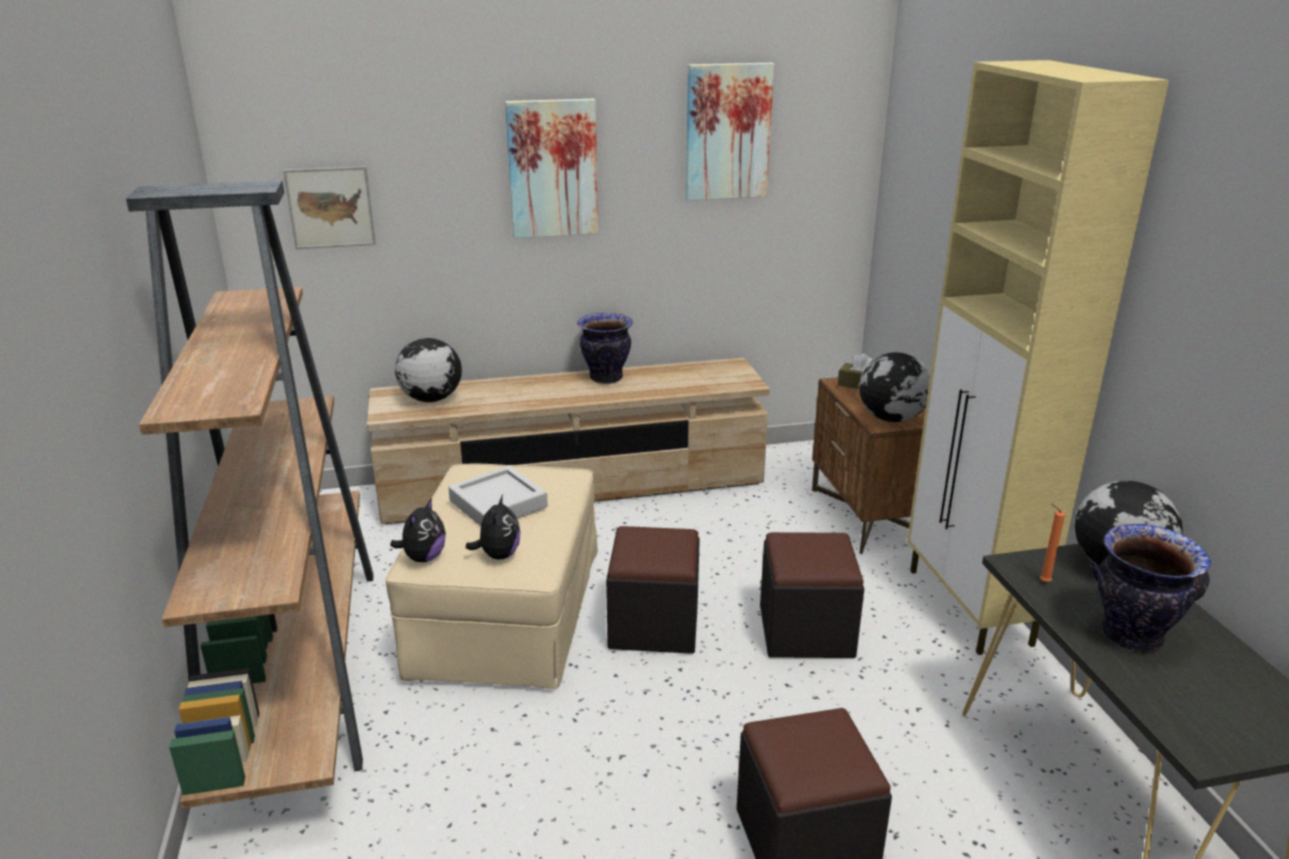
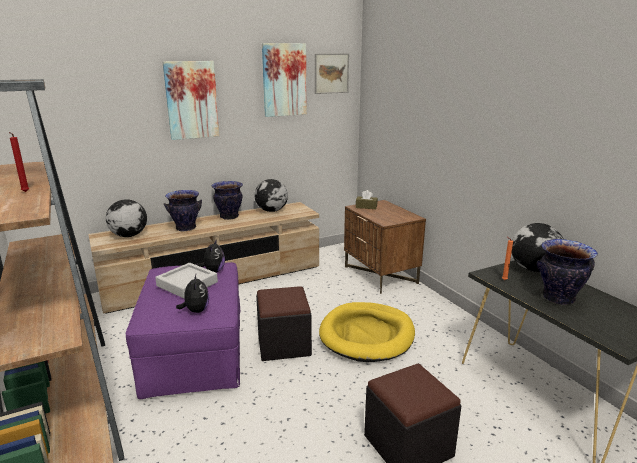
camera: 15 degrees left, 5 degrees down
picture [283,166,376,249] -> picture moved to [315,53,349,94]
beige ottoman [386,463,598,689] -> purple ottoman [125,262,240,399]
plush toy [390,498,446,562] -> plush toy moved to [197,239,225,272]
black ottoman [760,532,864,658] -> yellow dog bed [319,302,415,362]
globe [859,352,930,422] -> globe moved to [254,179,288,212]
beige cabinet [907,60,1169,655] -> none
none -> red candle [9,132,29,192]
none -> vase [164,190,202,231]

